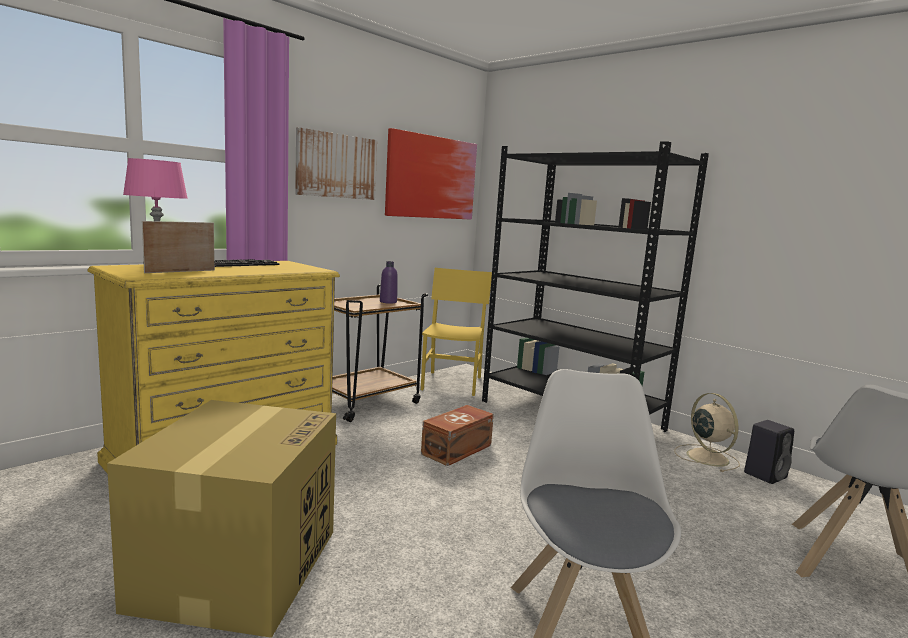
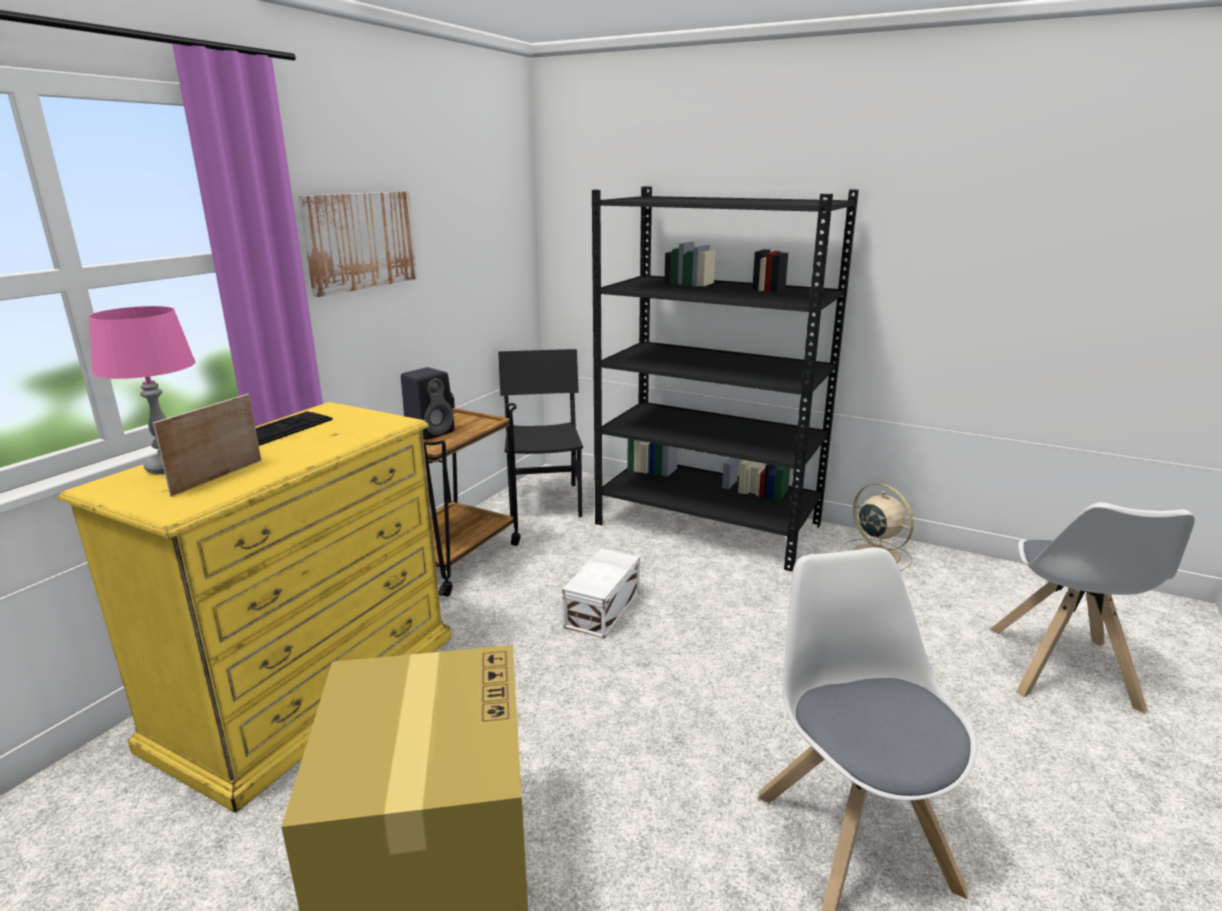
camera: 15 degrees left, 10 degrees up
purple bottle [380,261,398,304] -> none
picture [385,128,477,220] -> none
yellow chair [421,268,492,396] -> black chair [498,349,583,517]
brown storage box [421,405,494,466] -> white storage box [563,548,640,639]
black speaker [744,420,794,484] -> black speaker moved to [401,367,455,440]

